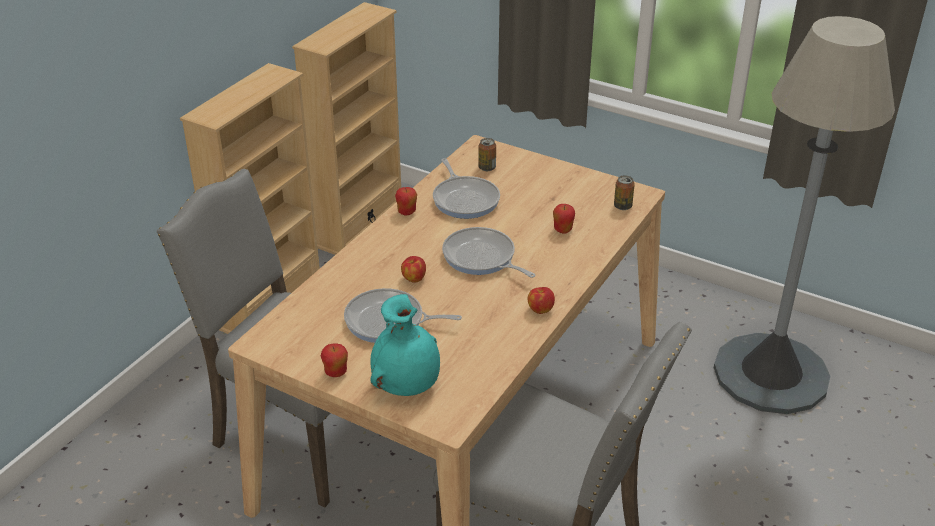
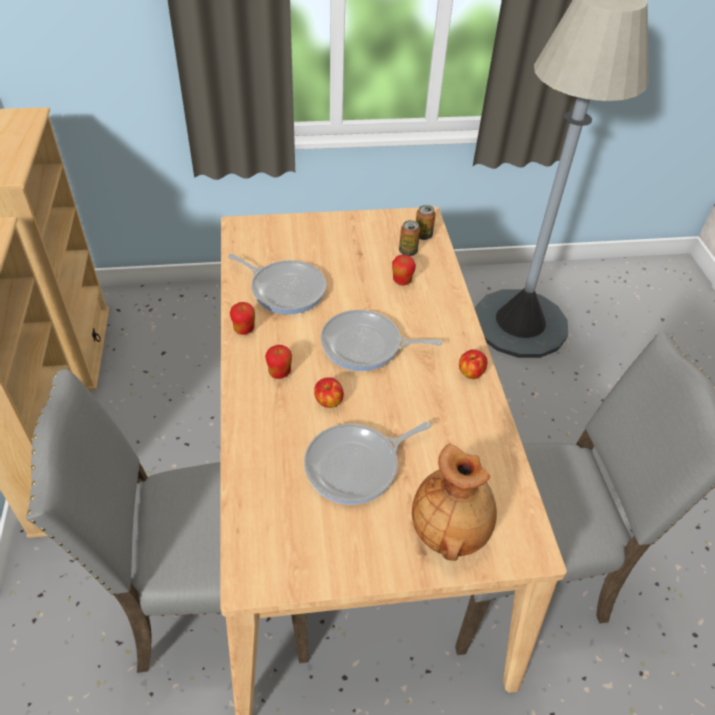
camera: 40 degrees left, 10 degrees up
apple [321,344,348,377] -> apple moved to [265,345,292,379]
turquoise vase [370,294,440,396] -> brown vase [412,443,497,561]
can [478,138,496,171] -> can moved to [399,220,420,256]

